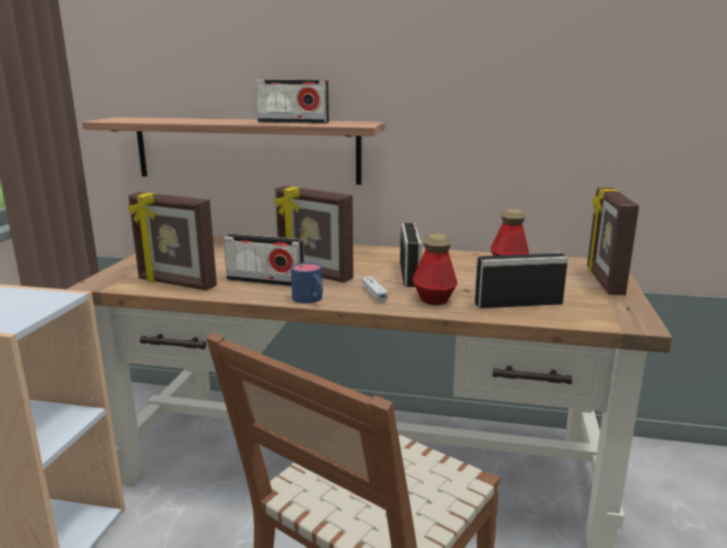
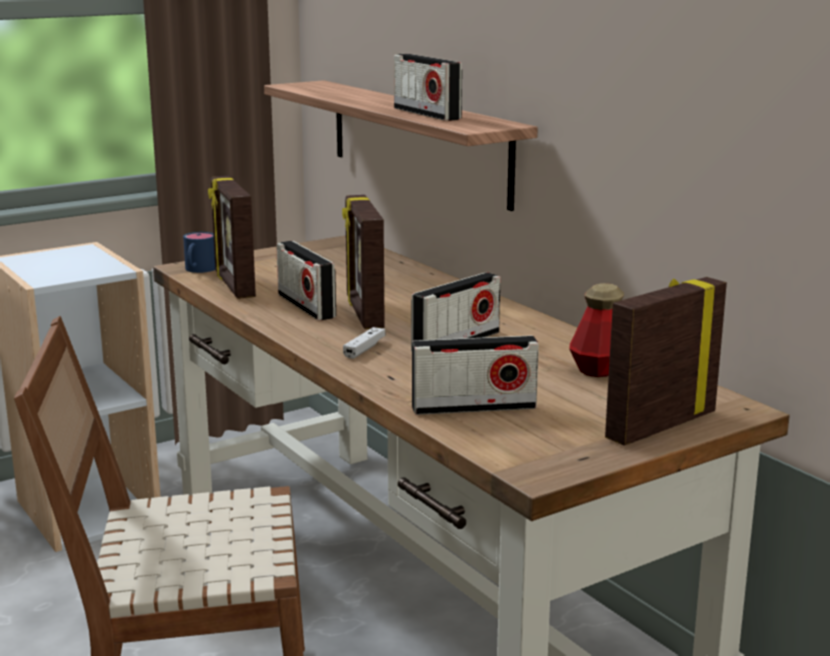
camera: 45 degrees right, 0 degrees up
blue mug [291,262,323,303] -> blue mug moved to [183,232,215,273]
bottle [412,233,458,305] -> none
radio [474,253,568,309] -> radio turned 135 degrees clockwise [412,335,539,415]

